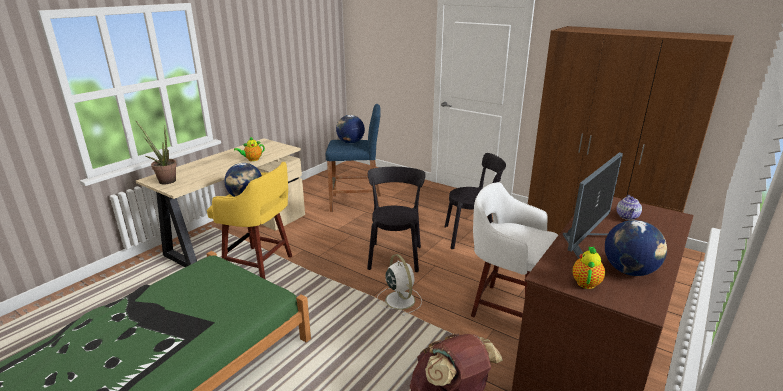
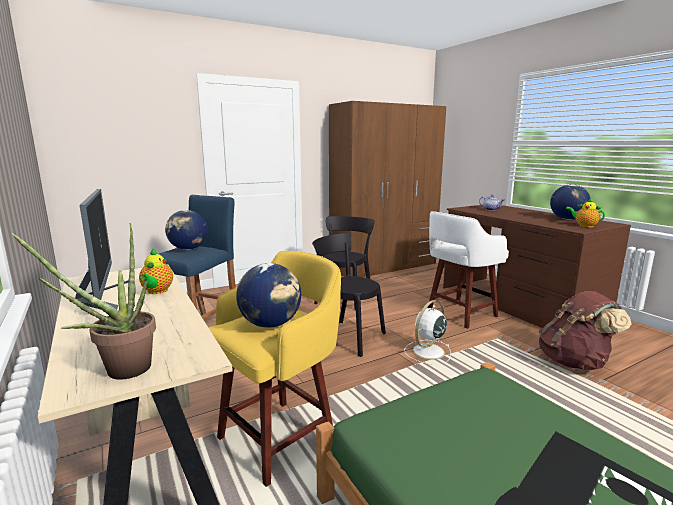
camera: 65 degrees left, 10 degrees down
white fan [377,254,422,316] -> white fan turned 45 degrees counterclockwise [404,300,451,365]
monitor [563,152,623,259] -> monitor moved to [70,189,129,310]

